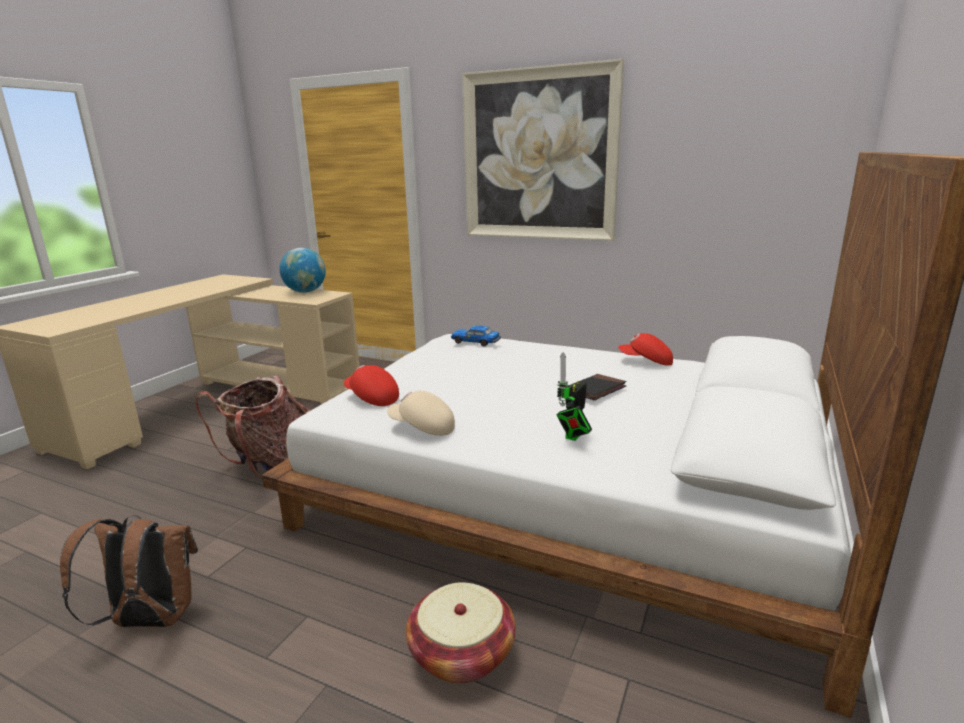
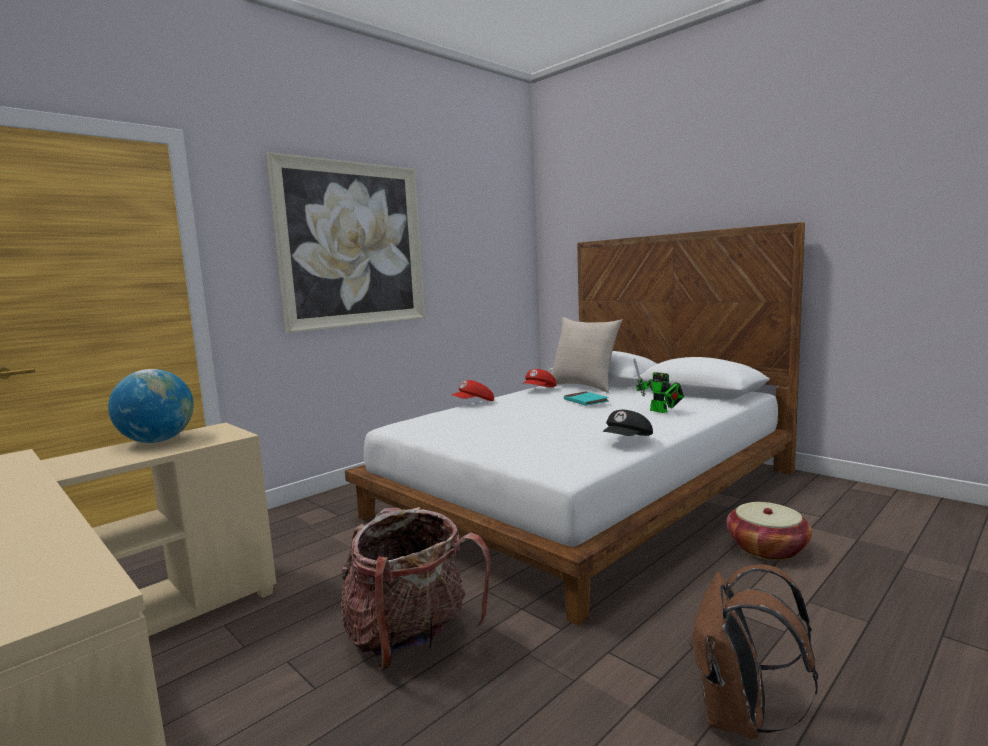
camera: 70 degrees left, 10 degrees down
red cap [344,365,399,406] -> red cap moved to [452,380,494,401]
beige cap [387,391,455,436] -> black cap [603,410,653,436]
toy car [451,326,501,346] -> none
black book [567,374,627,400] -> turquoise book [564,392,609,406]
none -> beige pillow [551,317,623,393]

